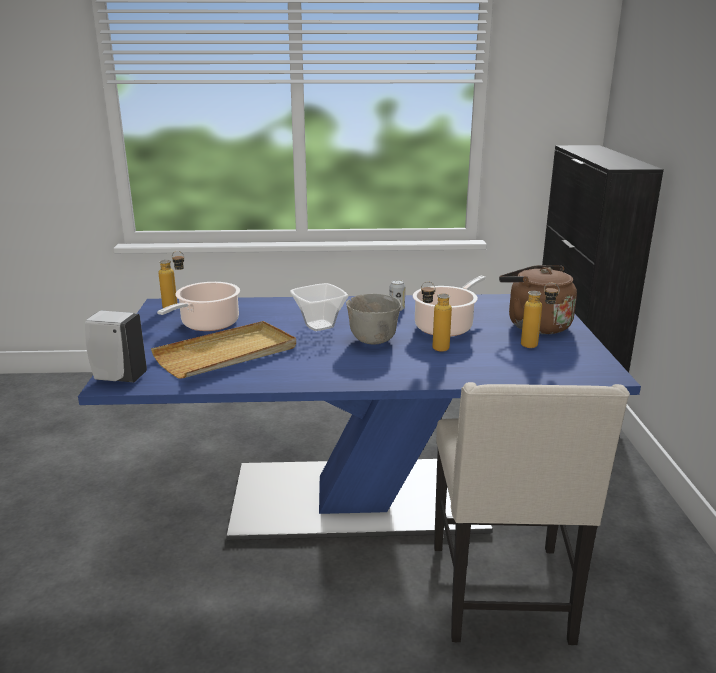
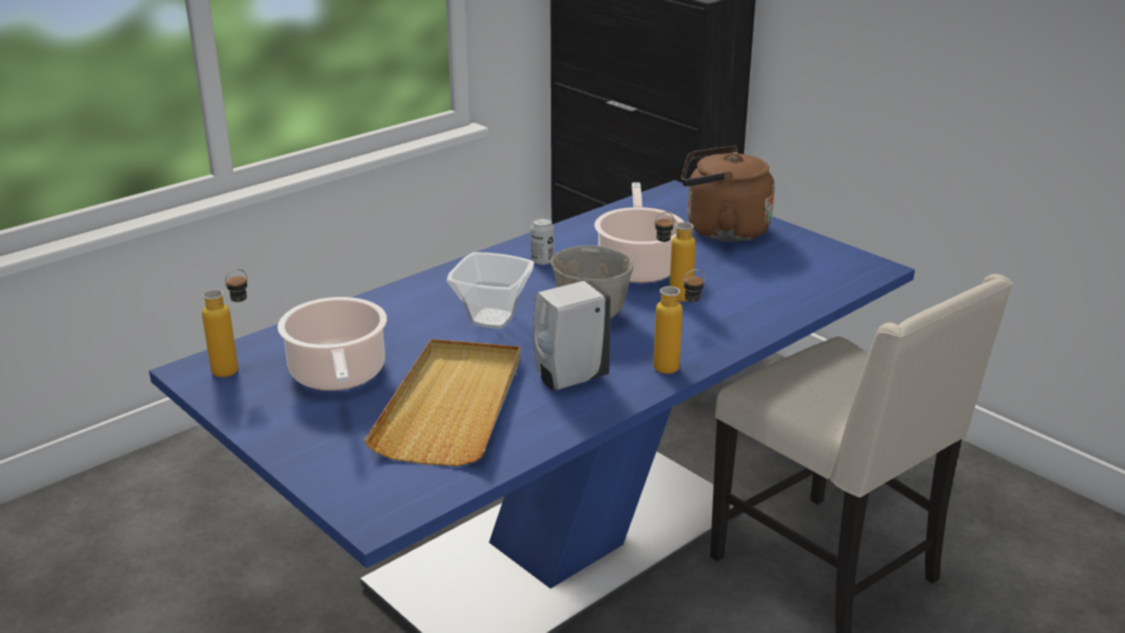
camera: 40 degrees left, 5 degrees up
white soap dispenser [85,311,147,382] -> white soap dispenser moved to [533,280,611,390]
bottle [521,283,560,348] -> bottle moved to [653,269,705,374]

